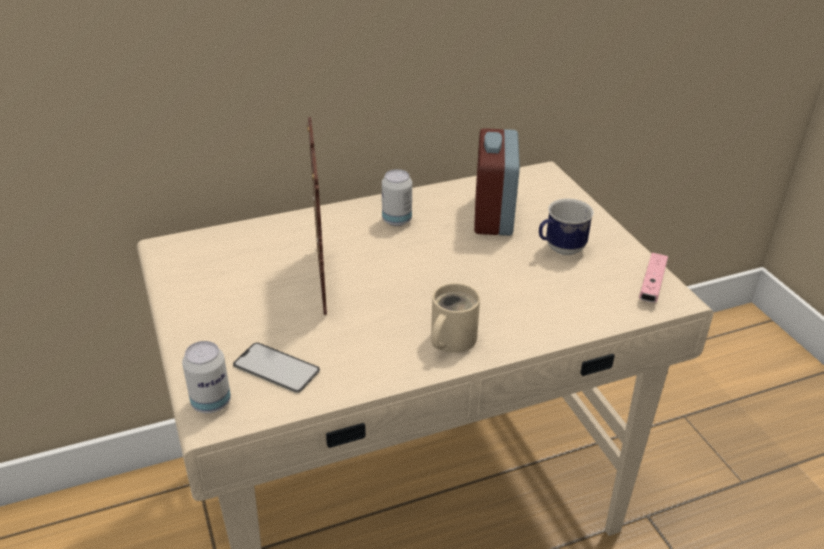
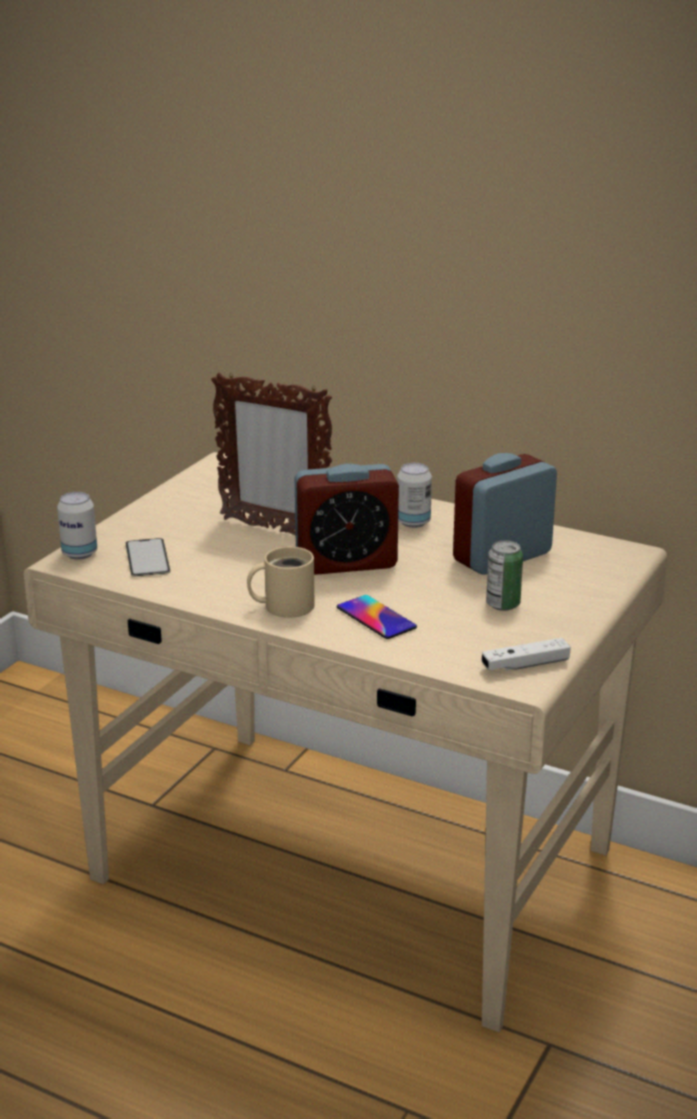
camera: 50 degrees right, 10 degrees down
picture frame [307,117,327,315] -> picture frame turned 75 degrees clockwise [211,373,332,535]
mug [539,199,594,255] -> can [486,540,523,611]
pink game controller [639,253,668,303] -> white game controller [482,638,571,671]
none -> alarm clock [295,464,399,575]
none -> phone [337,595,417,639]

